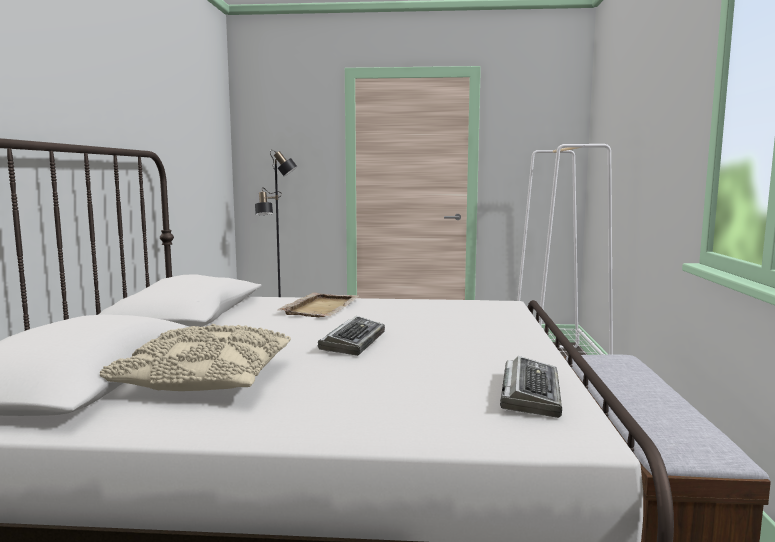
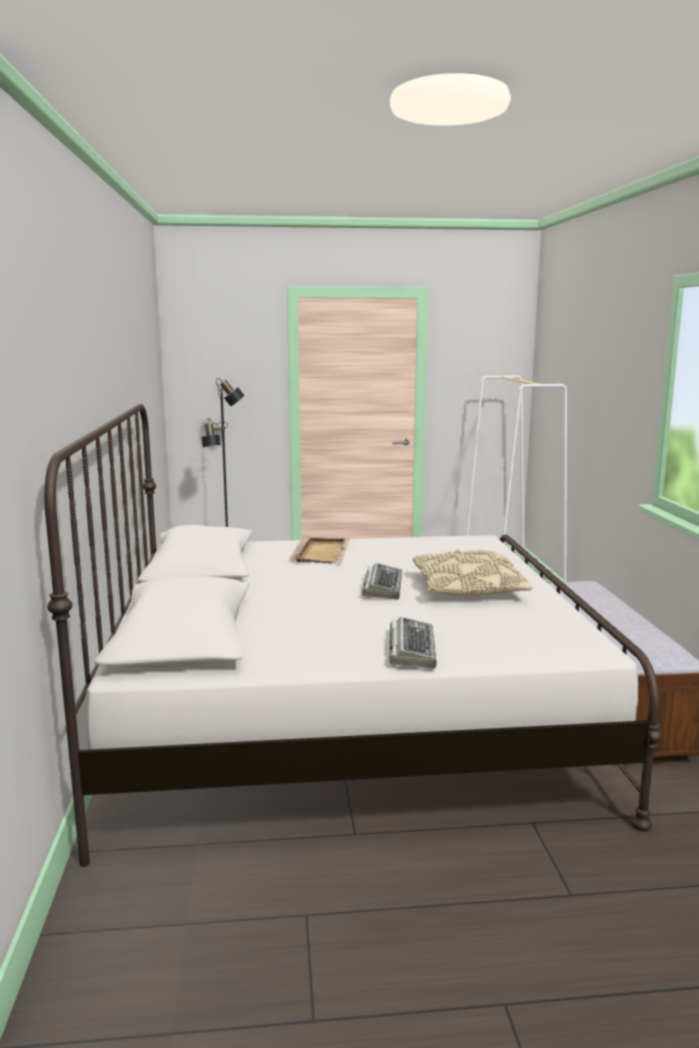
camera: 10 degrees left, 5 degrees up
beige pillow [100,324,291,391] -> beige pillow moved to [412,549,533,597]
keyboard [500,356,562,418] -> keyboard moved to [389,617,437,669]

